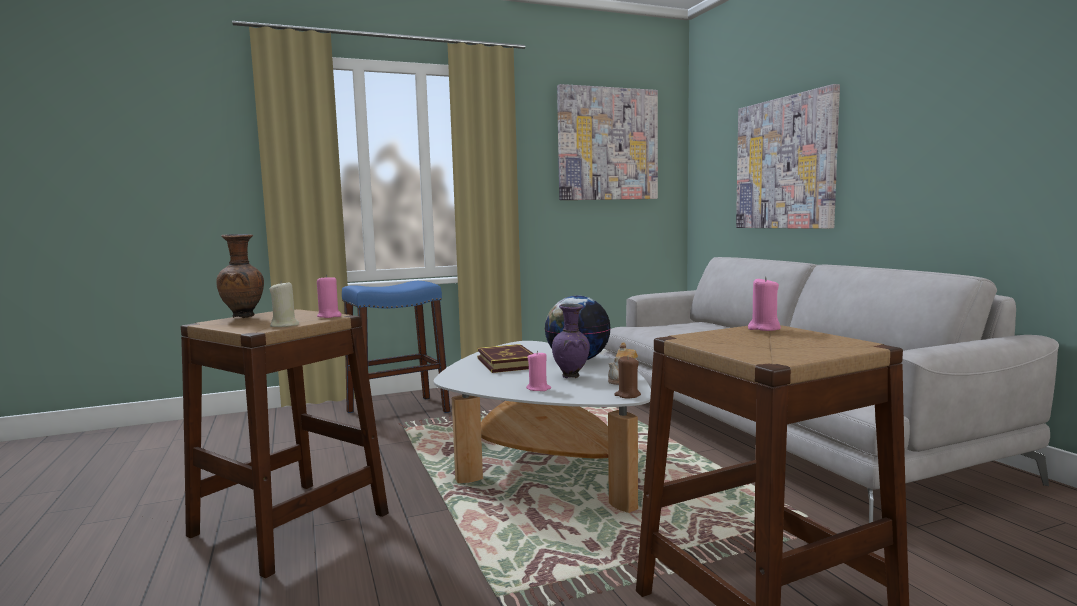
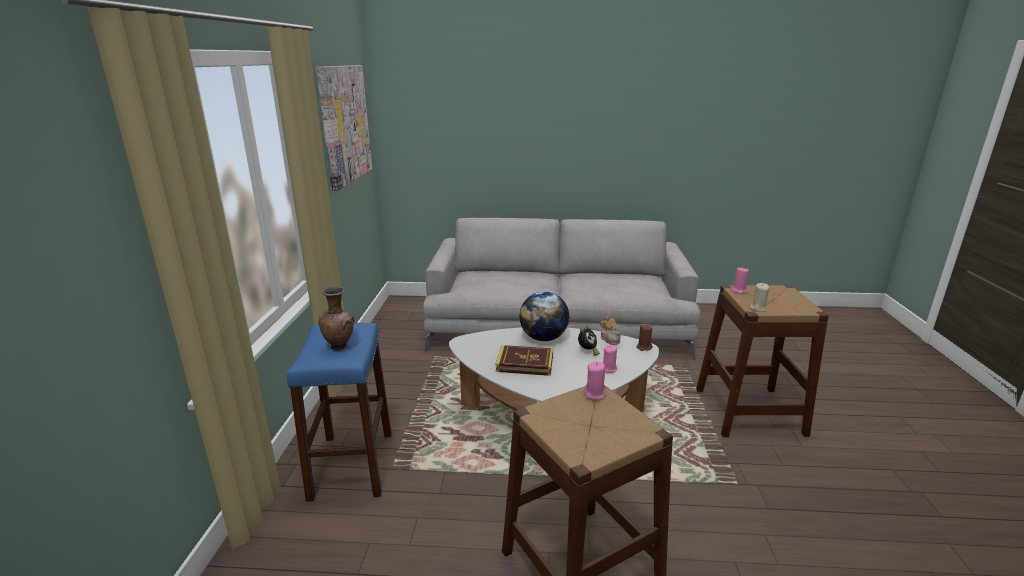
camera: 65 degrees left, 15 degrees up
brown vase [216,234,264,318] -> brown vase moved to [318,286,354,351]
beige candle [270,280,299,327] -> beige candle moved to [750,283,769,312]
purple vase [552,304,590,378] -> alarm clock [578,327,599,356]
picture [736,84,840,229] -> none

